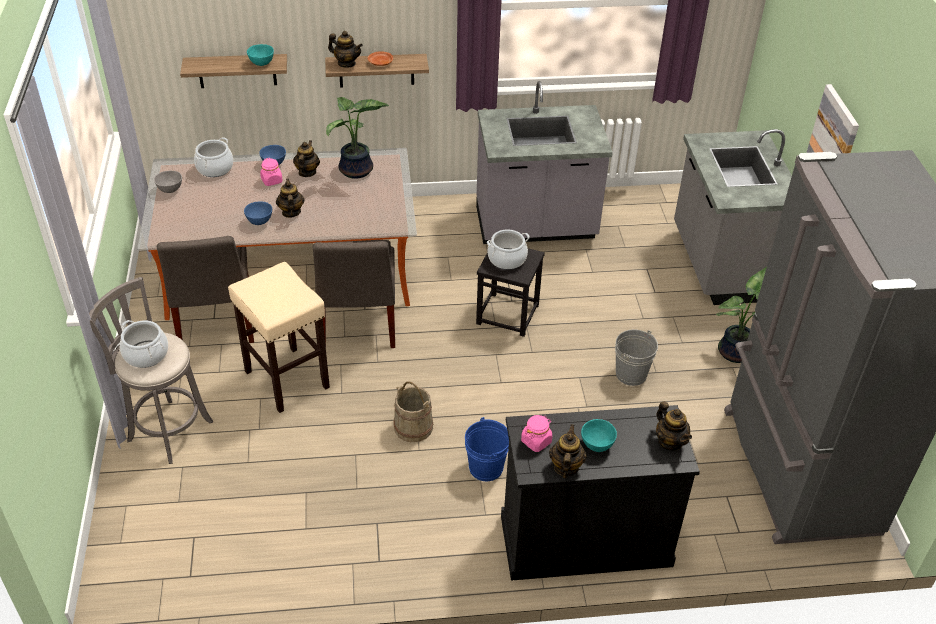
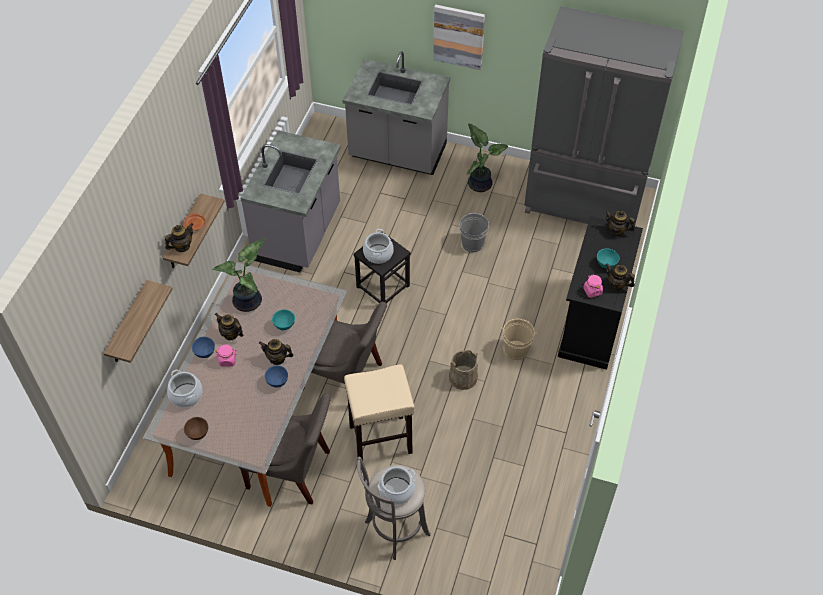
camera: 65 degrees left, 10 degrees up
grey bowl [154,171,182,193] -> brown bowl [184,417,208,440]
turquoise bowl [247,44,274,66] -> turquoise bowl moved to [272,309,295,330]
blue bucket [465,417,509,481] -> beige bucket [501,319,537,360]
teapot [656,401,692,451] -> teapot turned 150 degrees counterclockwise [605,211,635,237]

